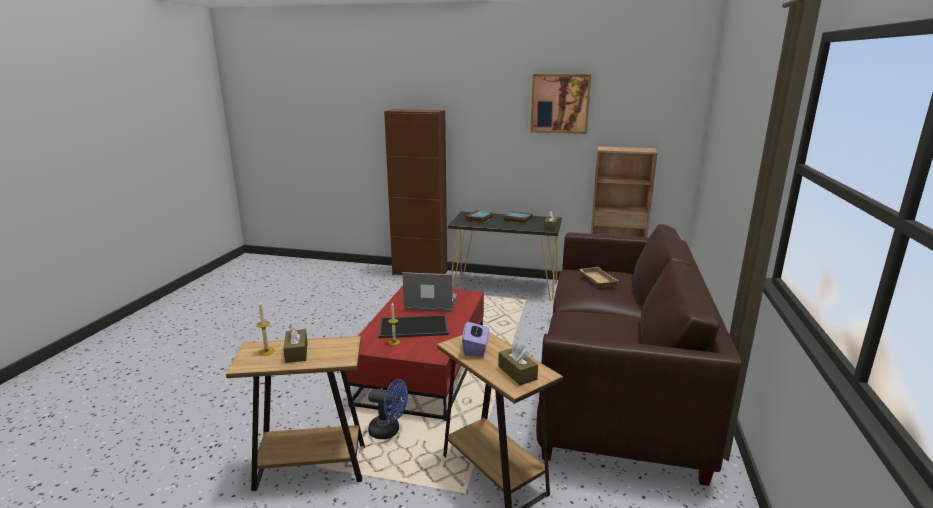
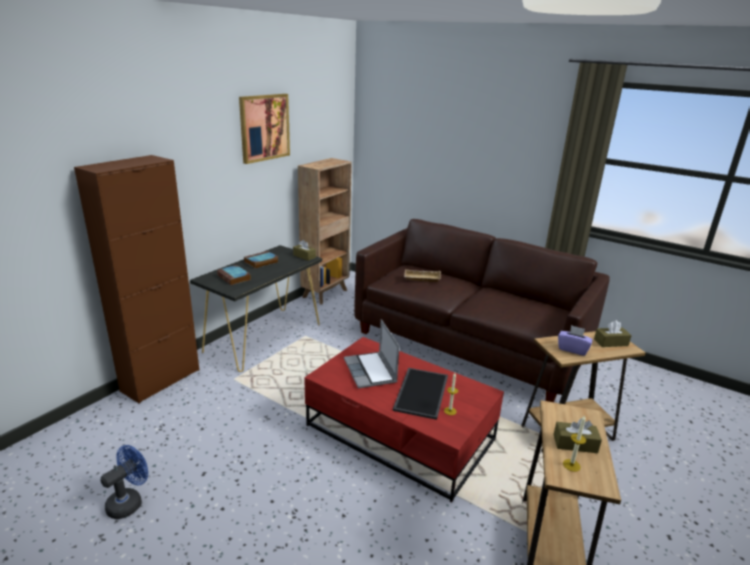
camera: 70 degrees left, 5 degrees up
blue fan [368,379,408,439] -> blue fan moved to [100,445,148,519]
laptop [402,272,457,311] -> laptop turned 45 degrees counterclockwise [344,319,400,389]

